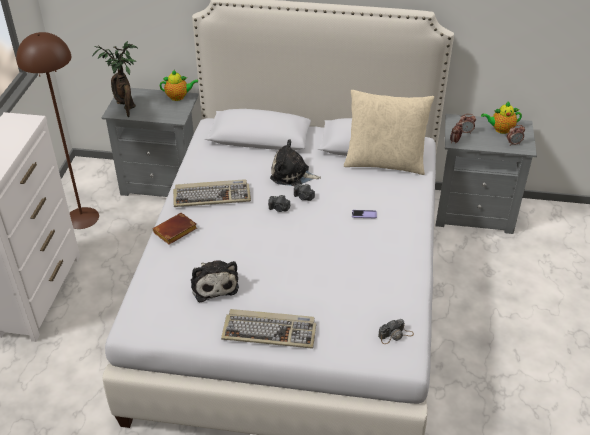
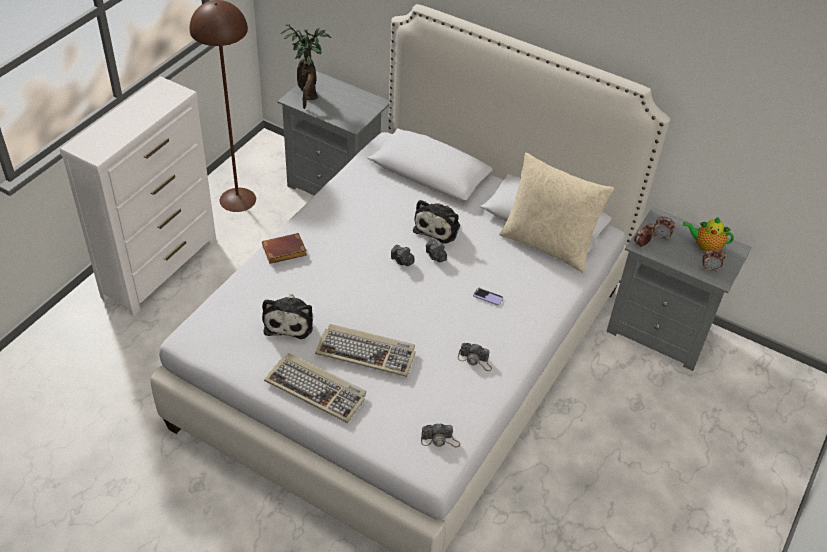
camera: 20 degrees right, 5 degrees up
teapot [160,70,198,101] -> none
keyboard [173,179,251,207] -> keyboard moved to [315,324,416,377]
plush toy [270,140,321,186] -> plush toy turned 105 degrees counterclockwise [413,200,460,244]
none -> camera [458,343,492,371]

